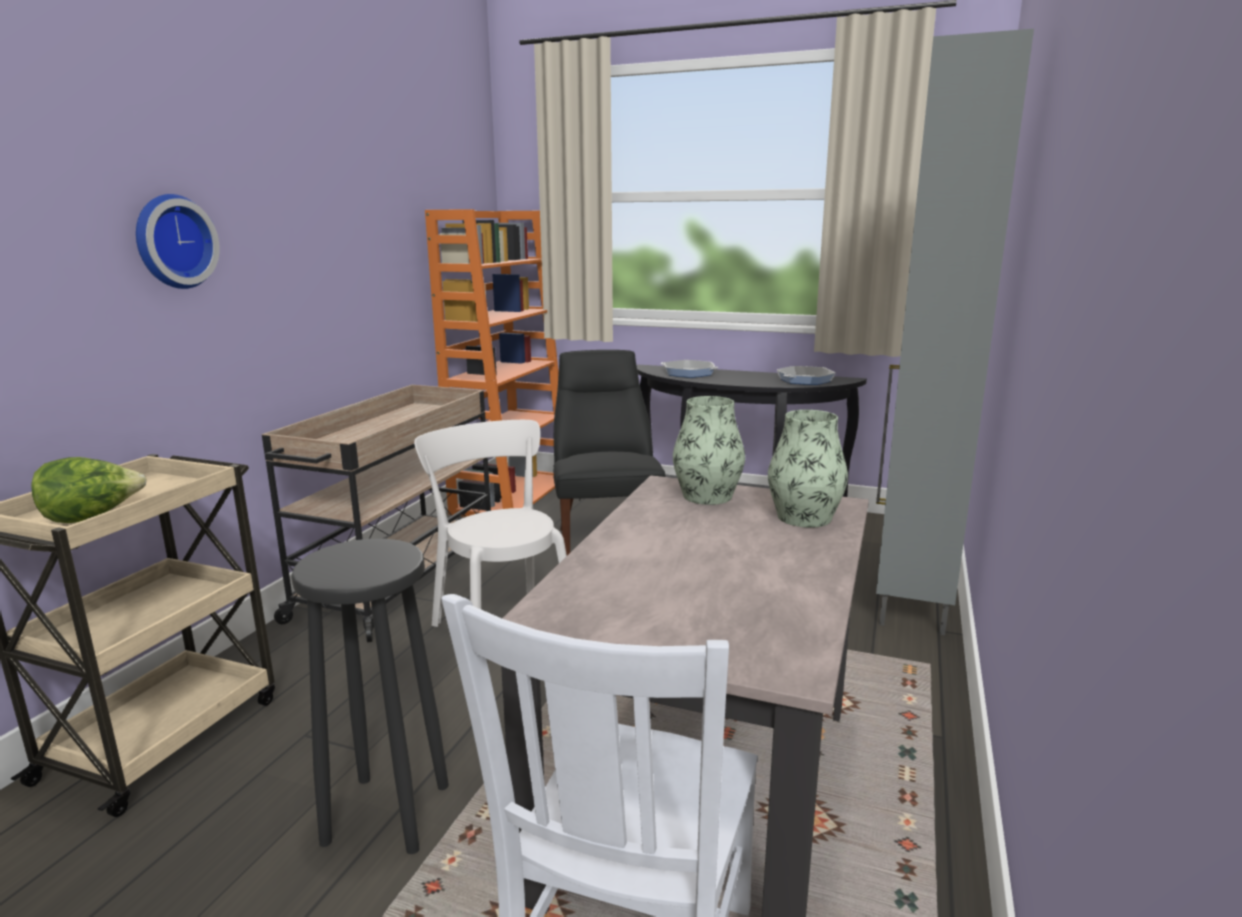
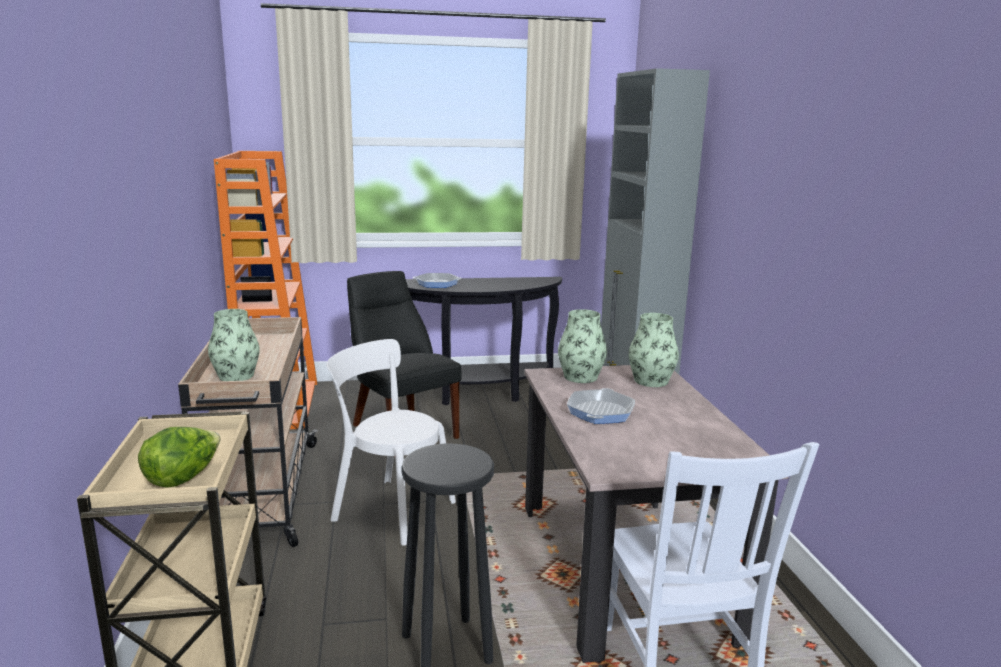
camera: 30 degrees left, 0 degrees up
wall clock [136,194,220,289] -> none
frying pan [777,366,836,385] -> frying pan moved to [567,388,635,424]
none -> vase [208,309,260,381]

